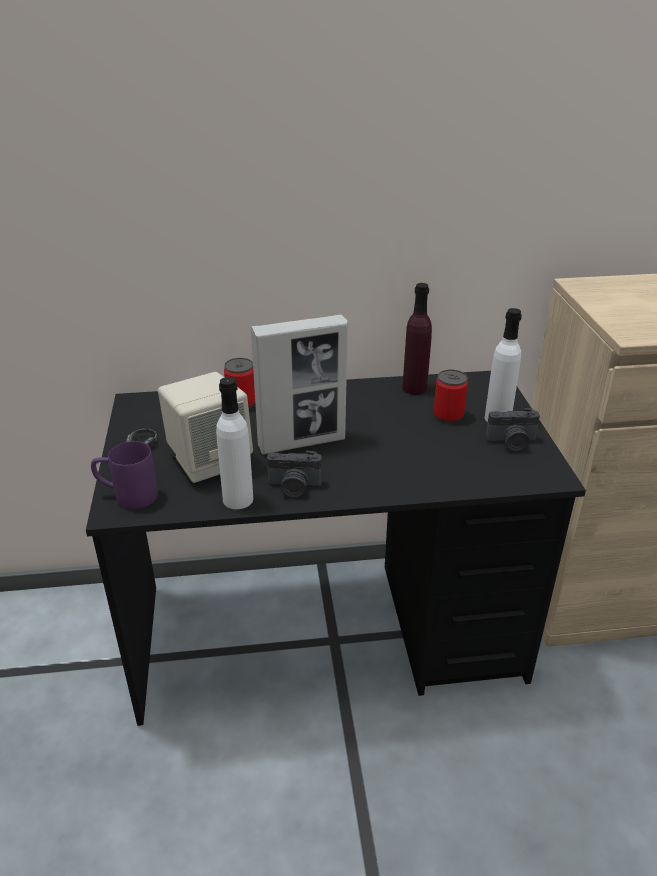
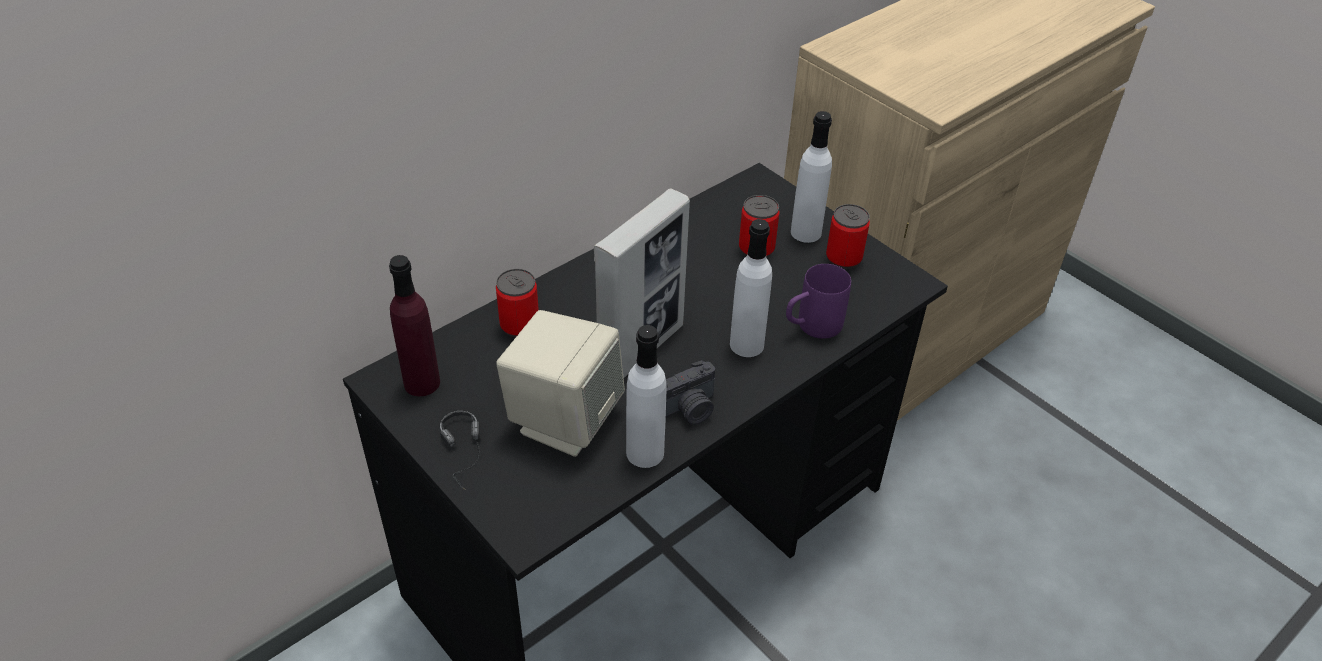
camera: 35 degrees left, 10 degrees up
purple mug [91,441,158,509] -> purple mug moved to [786,264,851,339]
purple bottle [402,283,432,395] -> purple bottle moved to [389,255,440,396]
camera [486,408,540,452] -> can [826,204,870,269]
none -> white bottle [730,219,772,357]

